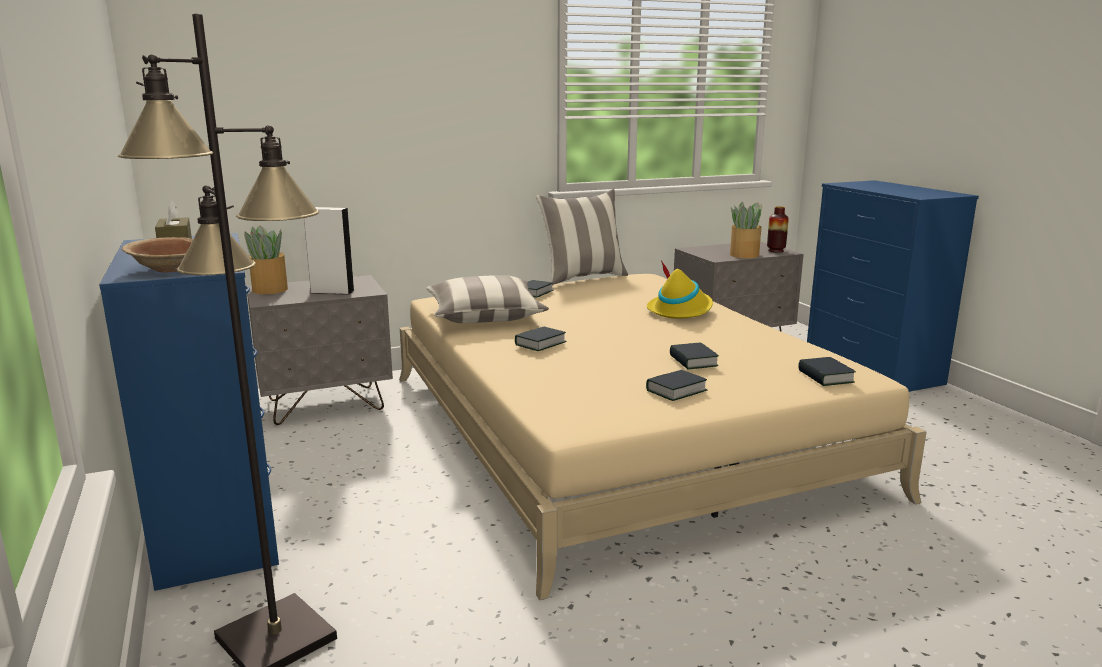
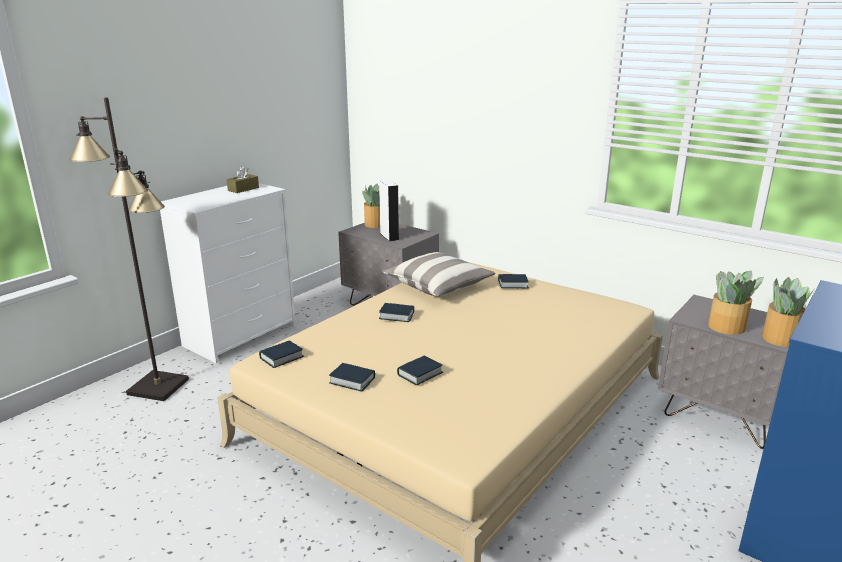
camera: 60 degrees right, 5 degrees up
blue dresser [99,233,279,591] -> white dresser [160,183,296,363]
brown bowl [122,237,193,272] -> none
pillow [536,189,628,285] -> none
yellow hat [647,260,713,319] -> none
vase [767,206,789,252] -> potted plant [762,277,814,347]
book [798,357,856,386] -> book moved to [259,340,304,368]

